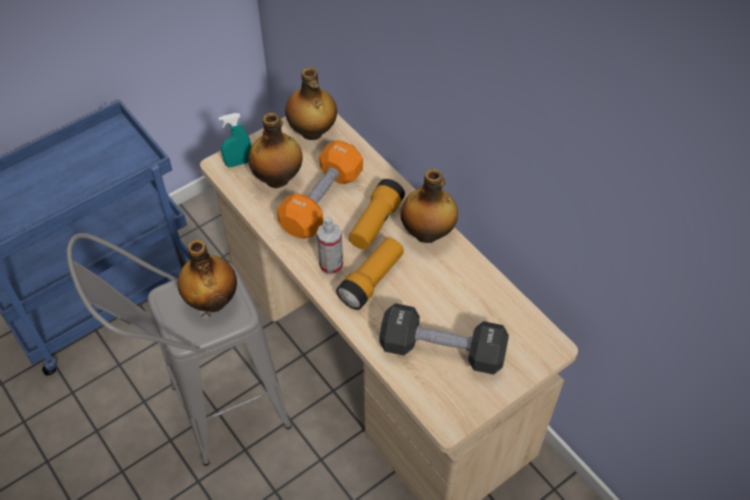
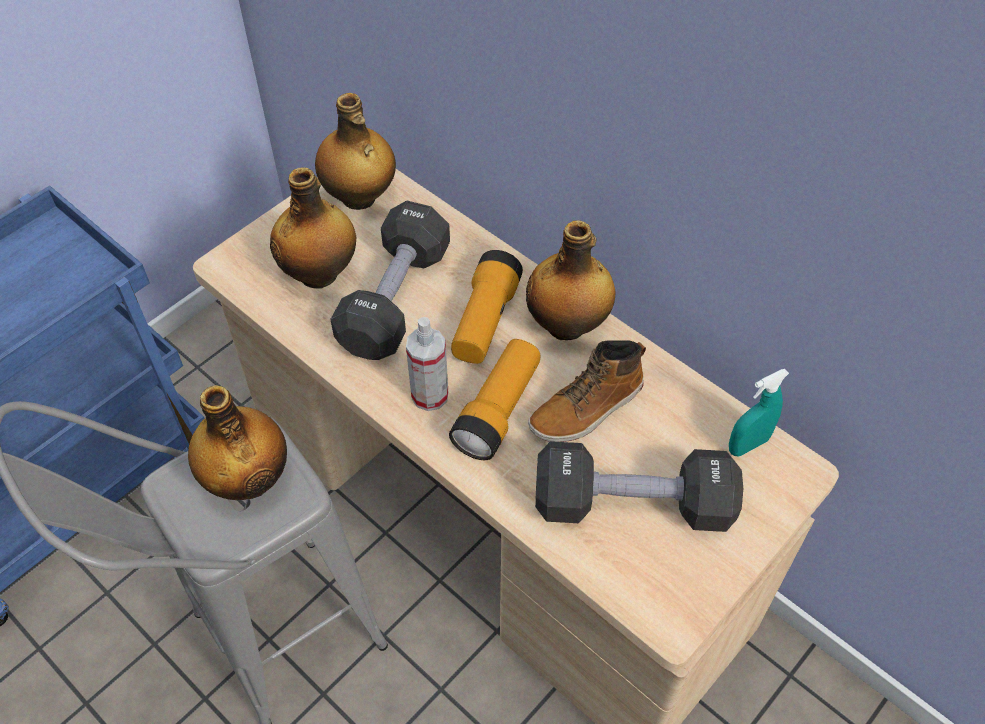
camera: 10 degrees left, 0 degrees up
turquoise spray bottle [219,113,251,167] -> turquoise spray bottle moved to [729,369,789,456]
orange dumbbell [277,140,363,239] -> black dumbbell [330,201,450,360]
none -> boot [528,340,646,442]

